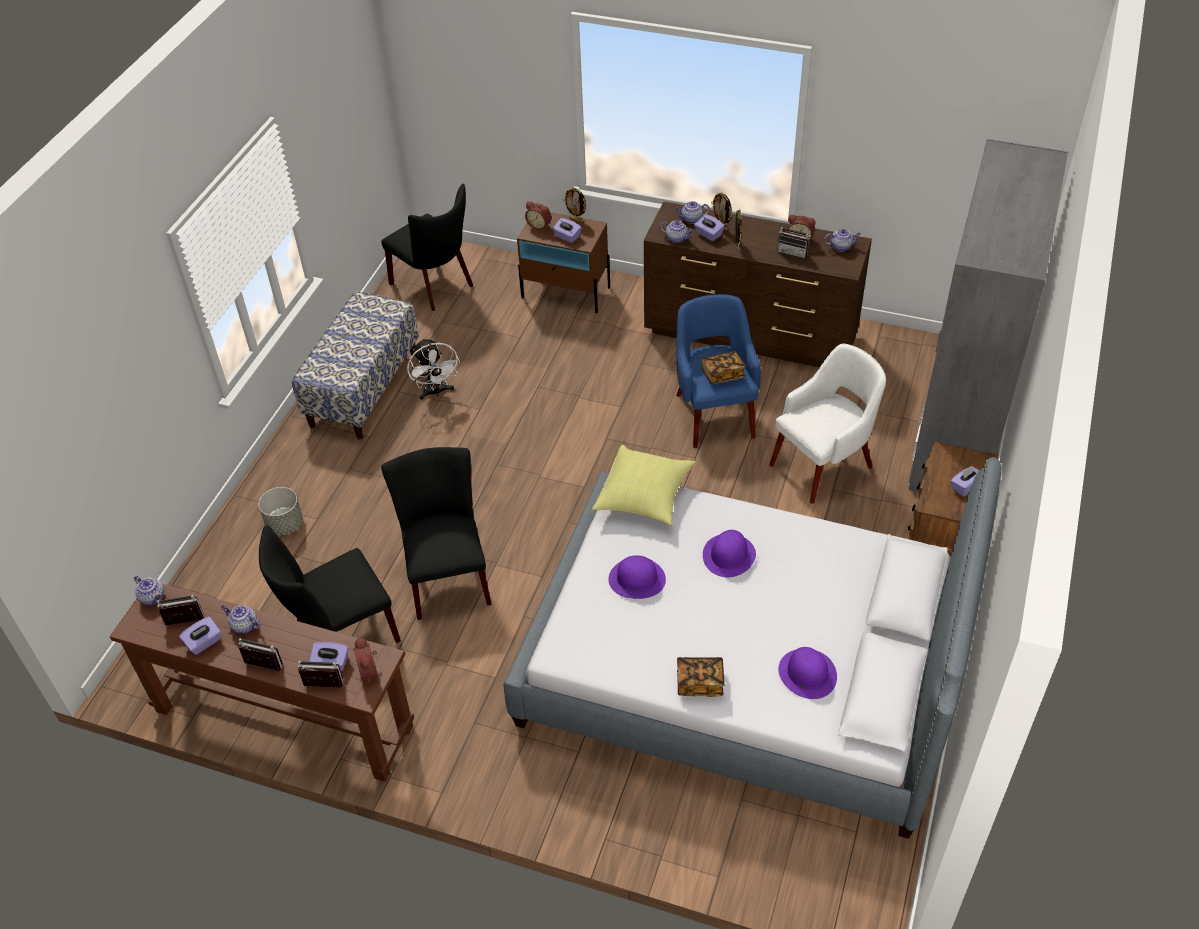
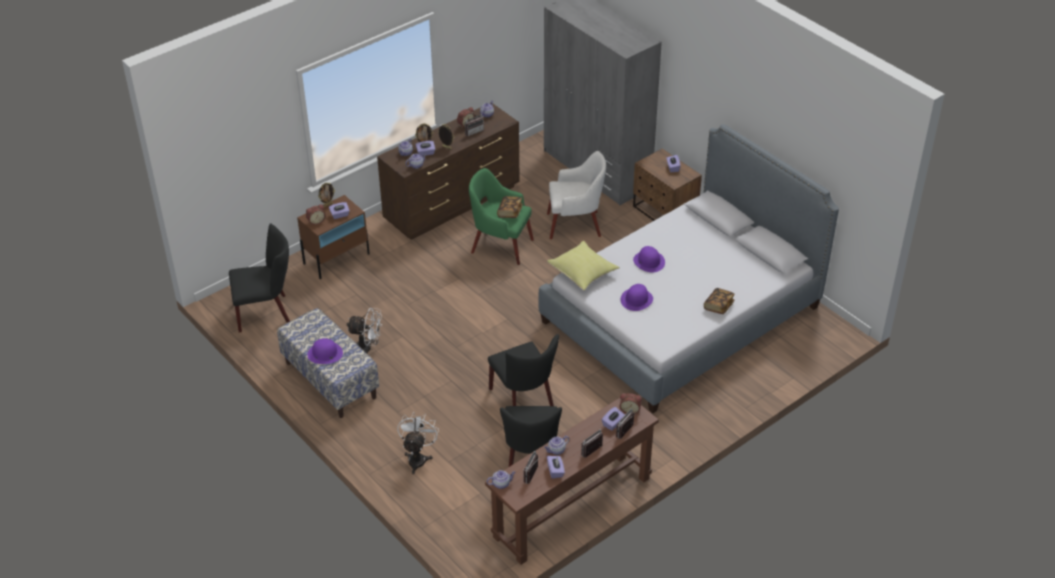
camera: 60 degrees left, 5 degrees down
grey planter [258,487,303,536] -> white fan [397,412,439,474]
black chair [381,447,492,620] -> black chair turned 135 degrees counterclockwise [488,334,559,406]
blue armchair [676,294,761,448] -> green armchair [469,168,534,265]
white armchair [769,343,886,504] -> white armchair turned 90 degrees clockwise [547,151,606,239]
purple hat [778,647,837,699] -> purple hat moved to [307,338,343,364]

